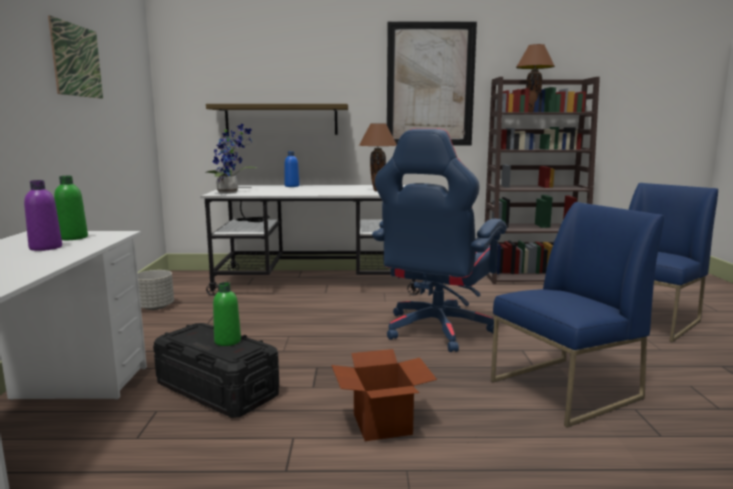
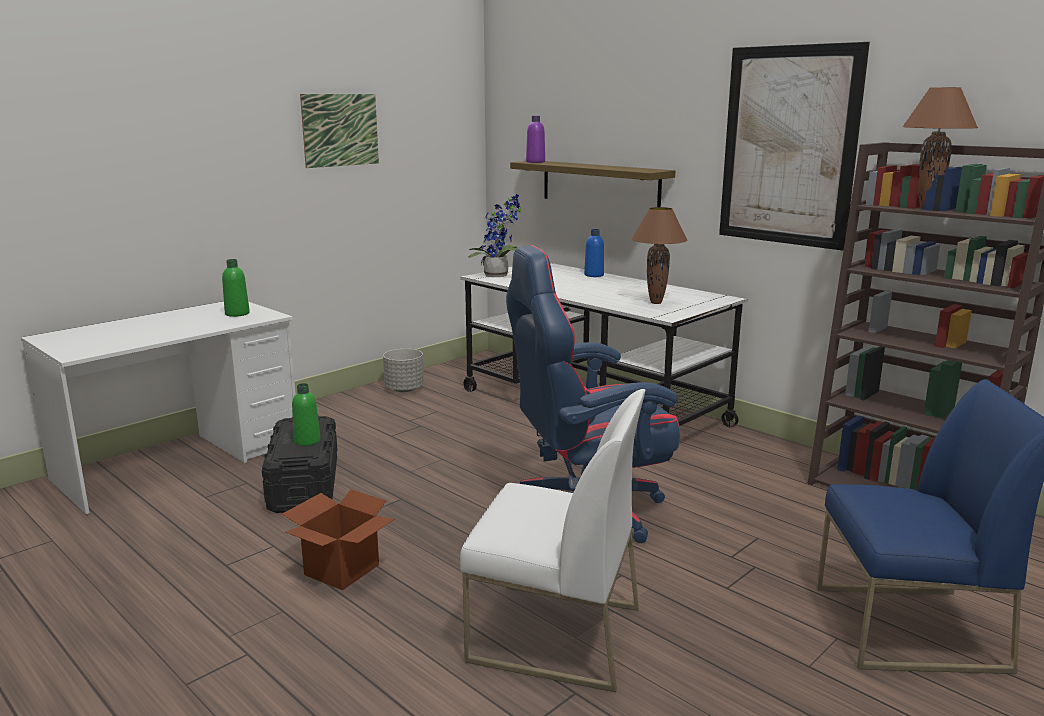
camera: 45 degrees right, 5 degrees up
purple bottle [24,180,62,251] -> purple bottle moved to [526,116,545,163]
blue chair [491,202,664,428] -> white chair [460,389,646,692]

